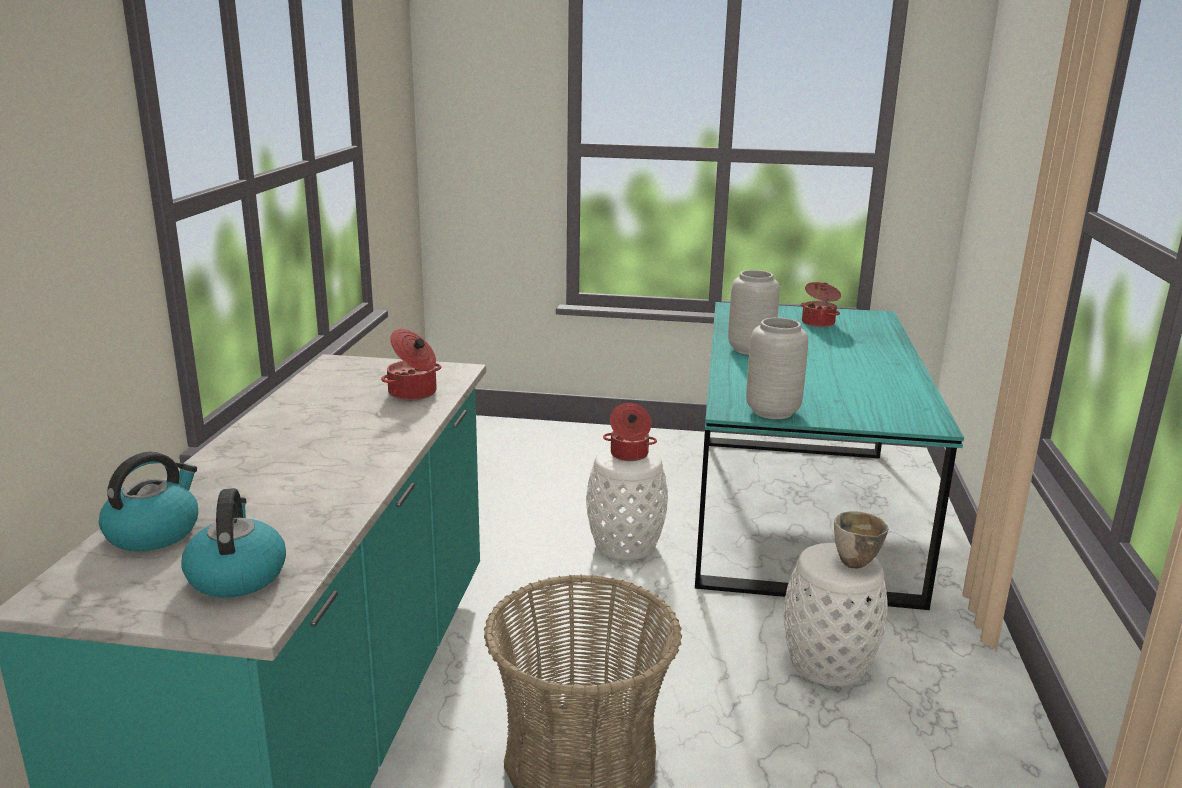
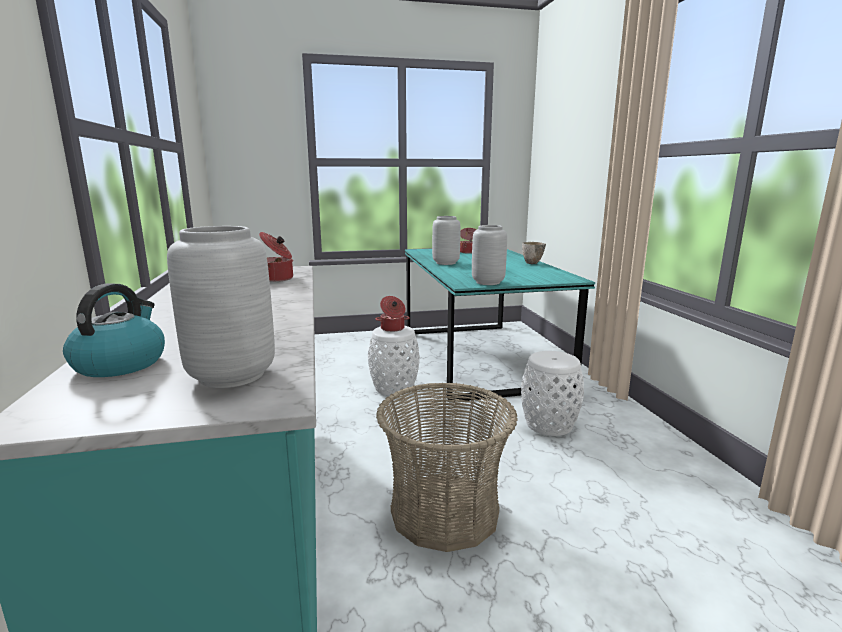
camera: 20 degrees left, 5 degrees down
kettle [181,488,286,598] -> grey vase [167,226,275,388]
bowl [834,512,888,569] -> bowl moved to [522,242,546,264]

